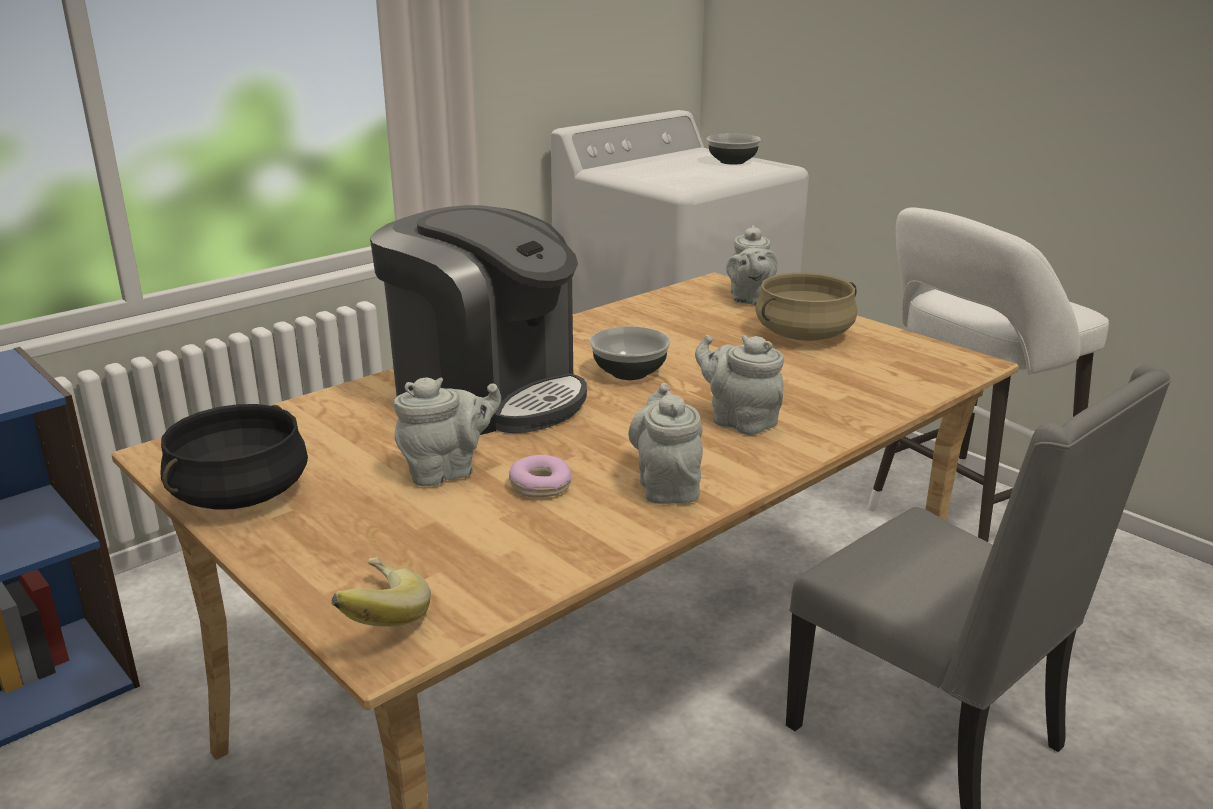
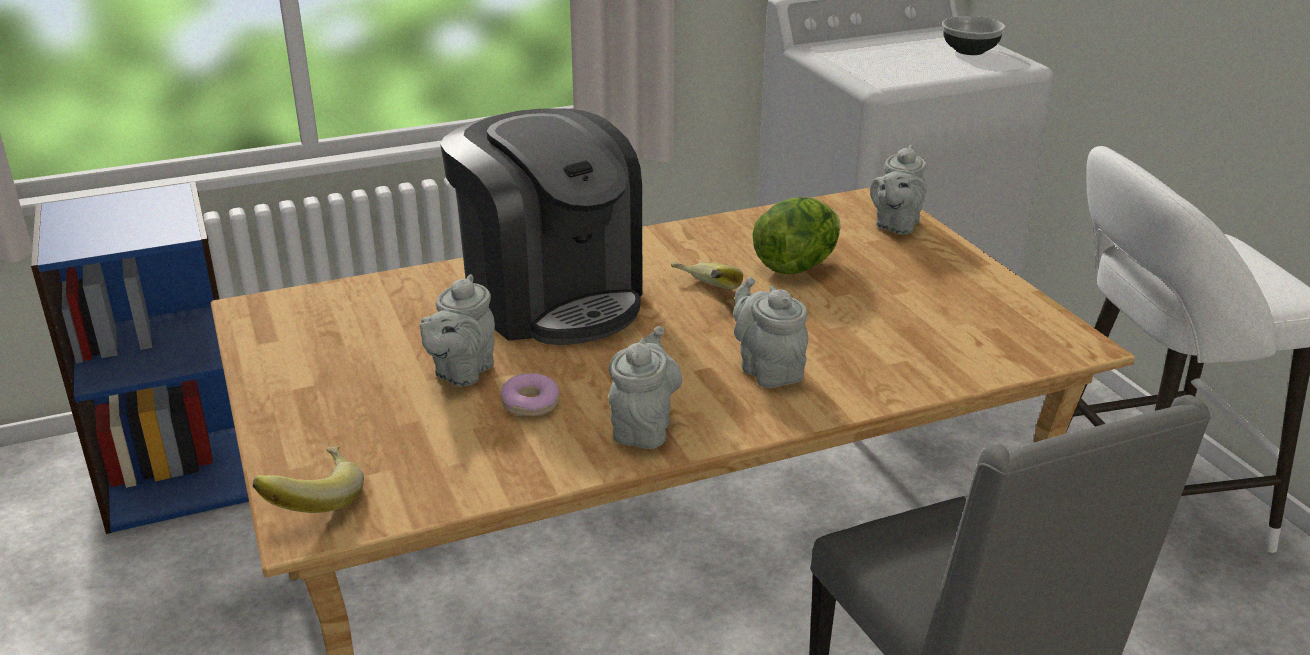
camera: 20 degrees right, 5 degrees up
black cooking pot [160,404,308,510] -> none
grey teapot [393,377,501,486] -> grey teapot turned 120 degrees clockwise [419,274,495,387]
bowl [590,326,671,380] -> banana [671,262,743,289]
beige cooking pot [755,272,857,341] -> none
none -> lettuce [753,197,841,274]

